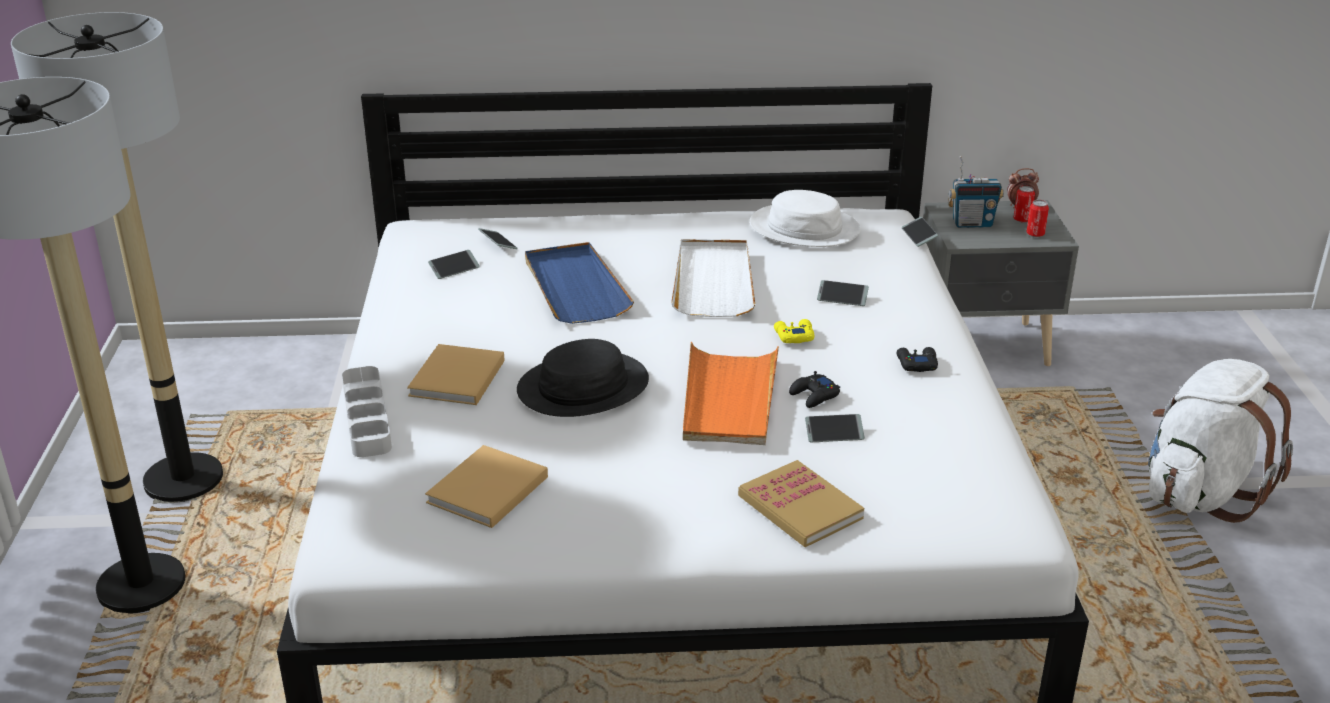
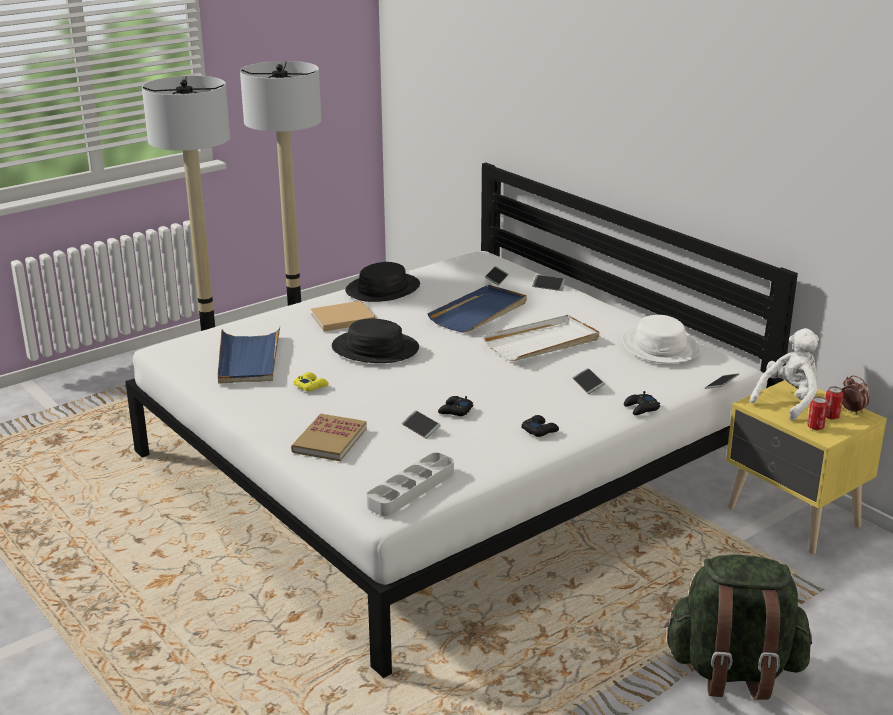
camera: 55 degrees right, 5 degrees down
grey tray [342,366,392,457] -> grey tray moved to [367,452,454,516]
beige book [425,445,548,528] -> blue tray [218,327,280,384]
phone [428,250,480,279] -> phone moved to [532,275,566,291]
orange tray [683,342,779,445] -> none
yellow game controller [774,319,814,343] -> yellow game controller moved to [293,372,329,392]
grey nightstand [923,200,1079,366] -> yellow nightstand [726,380,887,554]
radio [948,156,1004,228] -> white plush toy [750,328,819,421]
white backpack [1148,359,1293,523] -> green backpack [664,555,812,700]
none -> black hat [345,262,420,302]
none -> black game controller [624,391,660,415]

